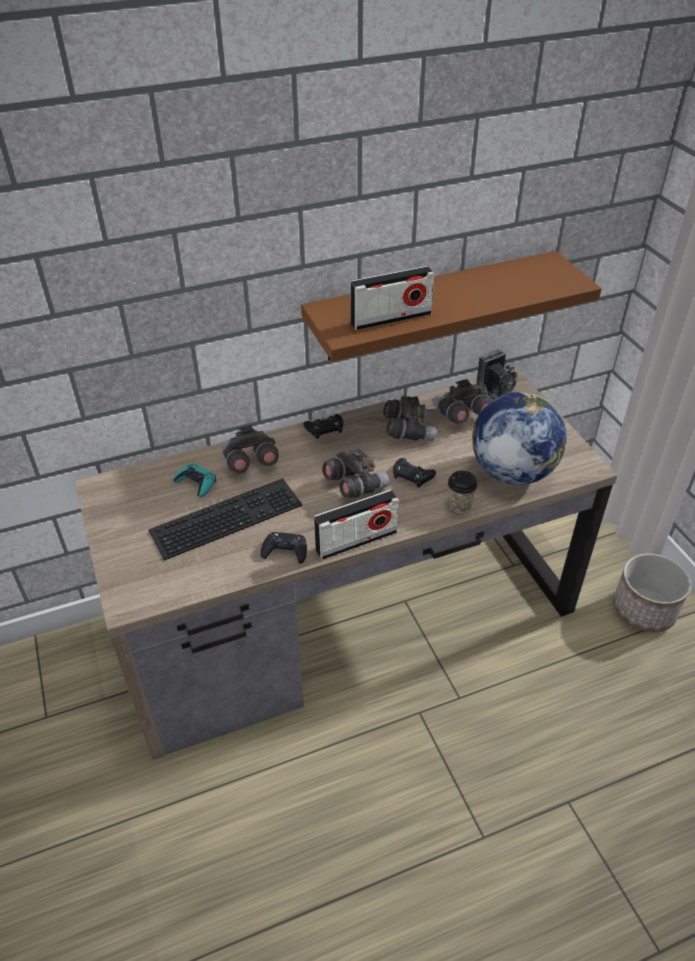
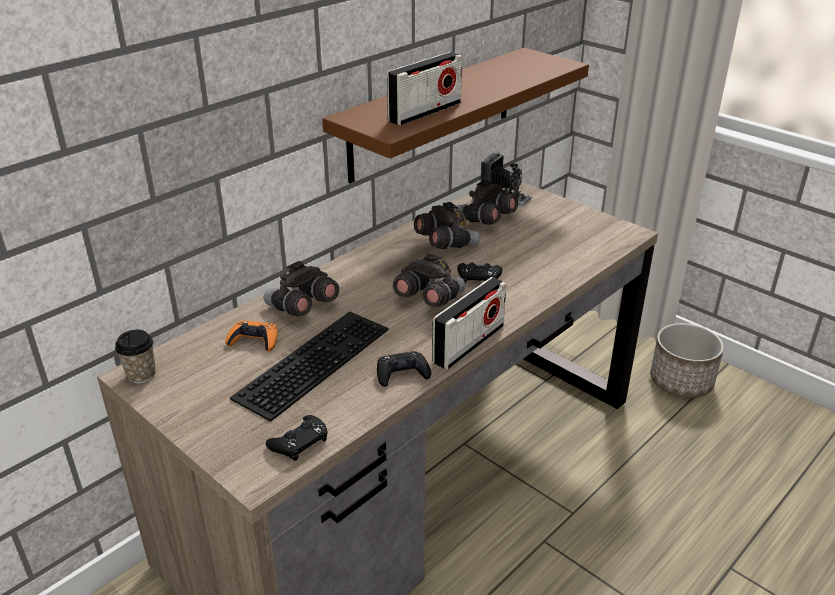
camera: 25 degrees left, 10 degrees down
turquoise game controller [173,463,216,497] -> orange game controller [225,320,278,352]
black game controller [304,414,343,439] -> black game controller moved to [266,415,327,461]
cup [448,471,478,513] -> cup moved to [115,330,156,384]
globe [472,392,567,485] -> none

